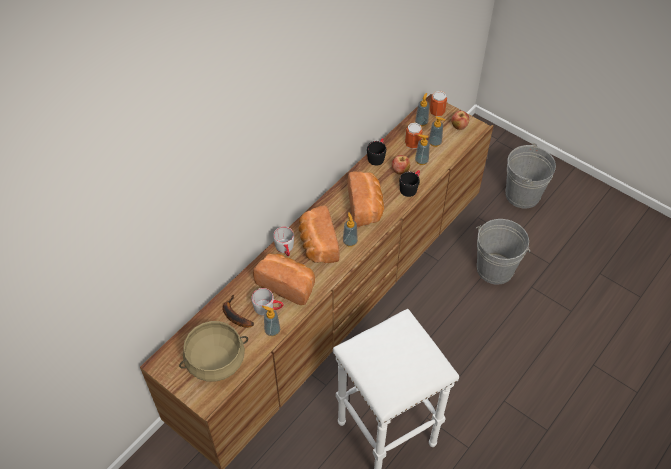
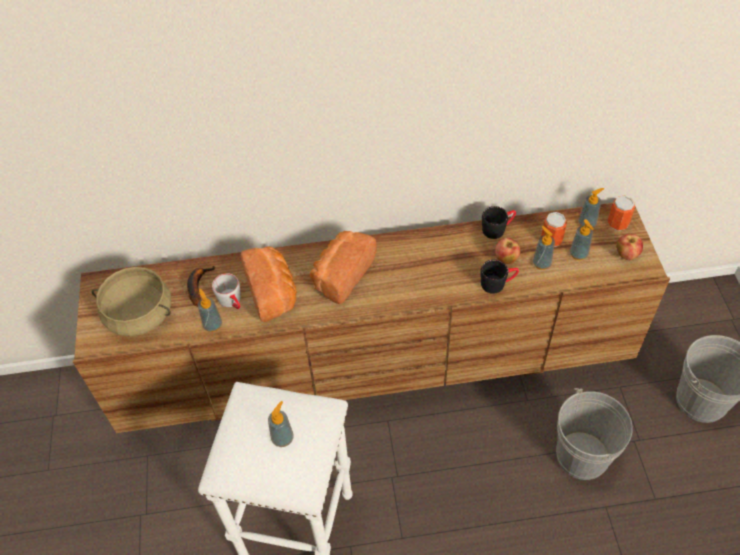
camera: 45 degrees right, 0 degrees up
grey mug [273,227,294,256] -> none
soap dispenser [343,212,358,247] -> soap dispenser moved to [268,401,294,447]
bread [348,171,384,227] -> none

